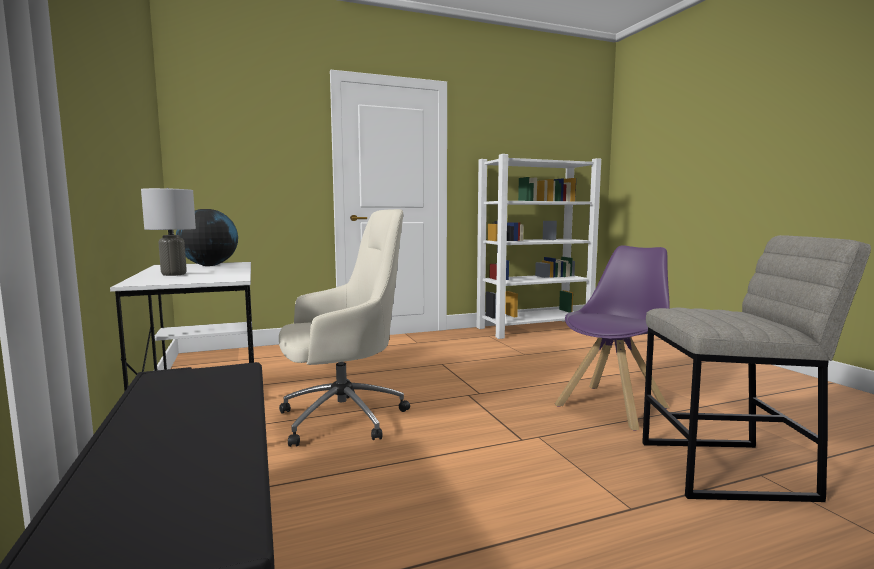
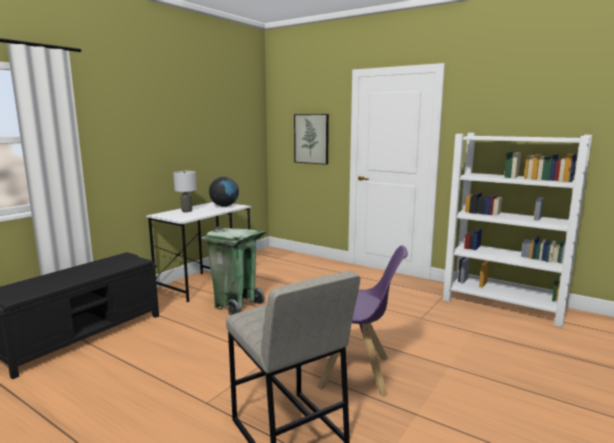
camera: 55 degrees right, 5 degrees up
beige office chair [279,209,410,447] -> green trash can [205,227,266,315]
none -> picture [294,114,329,165]

